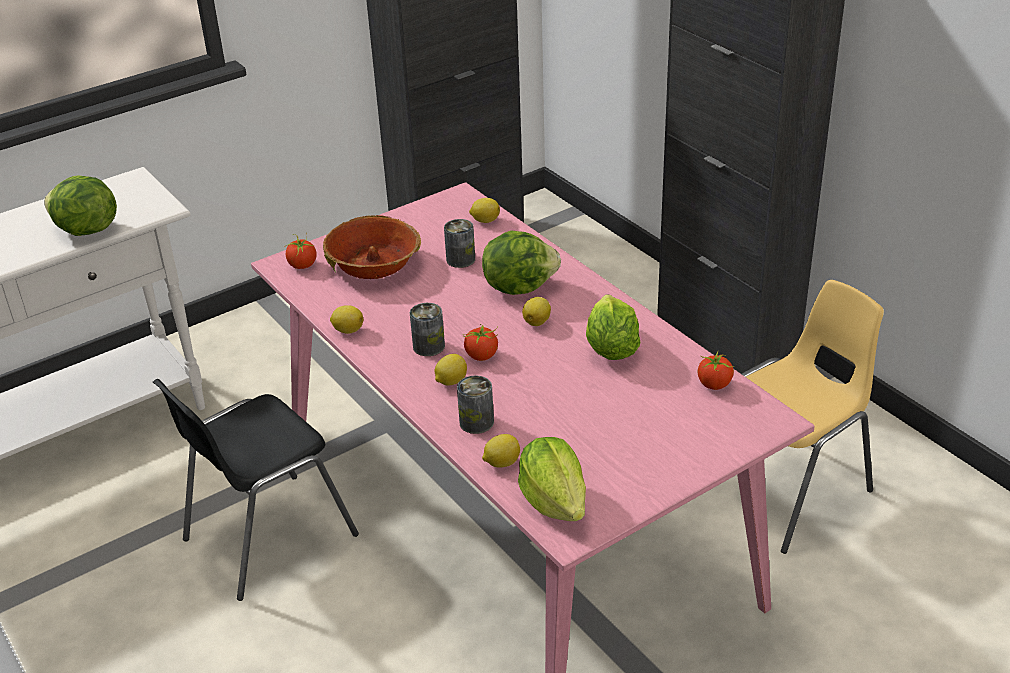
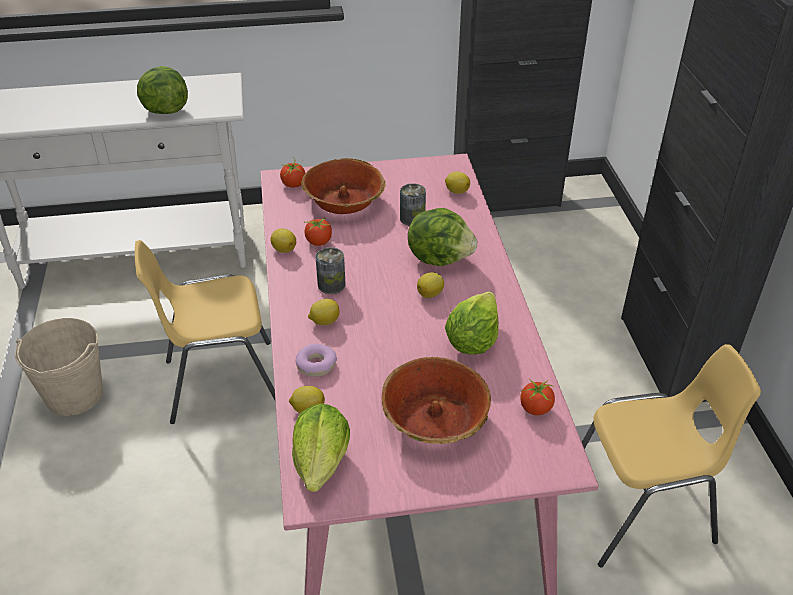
camera: 25 degrees right, 5 degrees up
black chair [153,379,359,601] -> yellow chair [135,240,275,424]
can [457,376,494,434] -> donut [296,344,337,377]
tomato [463,324,498,361] -> tomato moved to [305,216,333,246]
none -> beige bucket [15,318,103,416]
none -> bowl [382,357,491,444]

